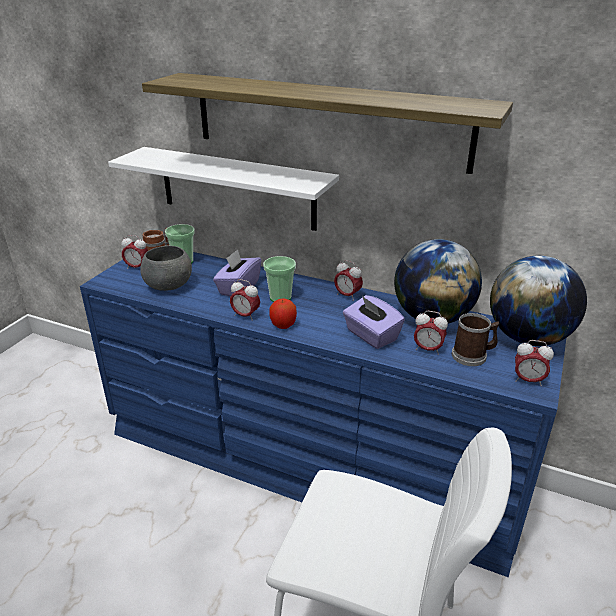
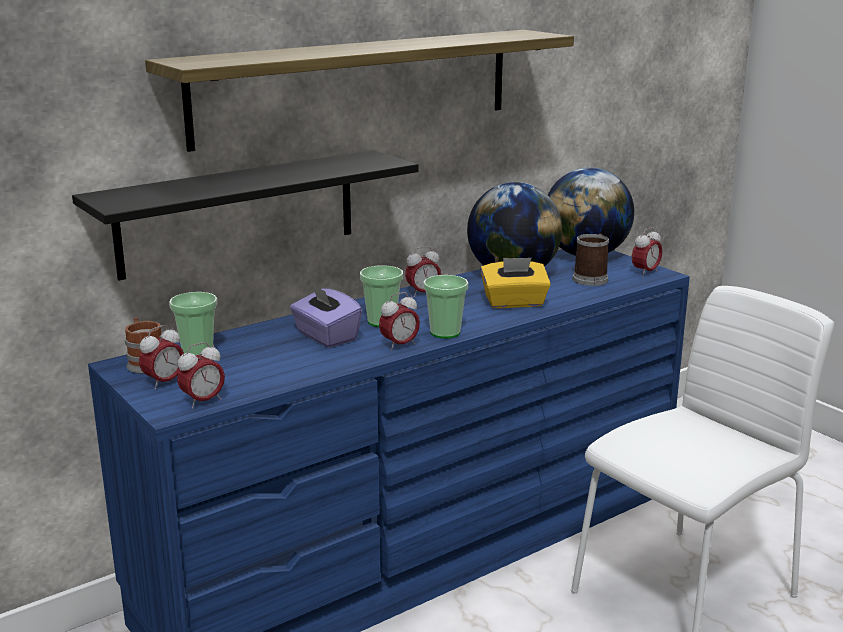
camera: 60 degrees left, 10 degrees down
white shelf [108,147,339,231] -> black shelf [72,150,418,280]
grey bowl [140,246,192,291] -> none
apple [269,298,297,329] -> cup [423,275,468,339]
purple tissue box [343,295,405,349] -> yellow tissue box [480,258,551,308]
alarm clock [414,311,448,355] -> alarm clock moved to [177,342,225,409]

